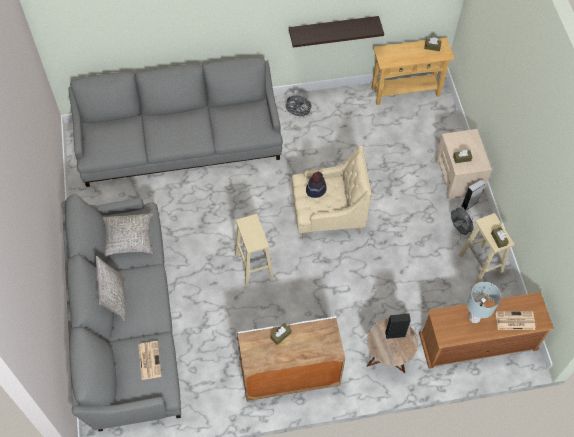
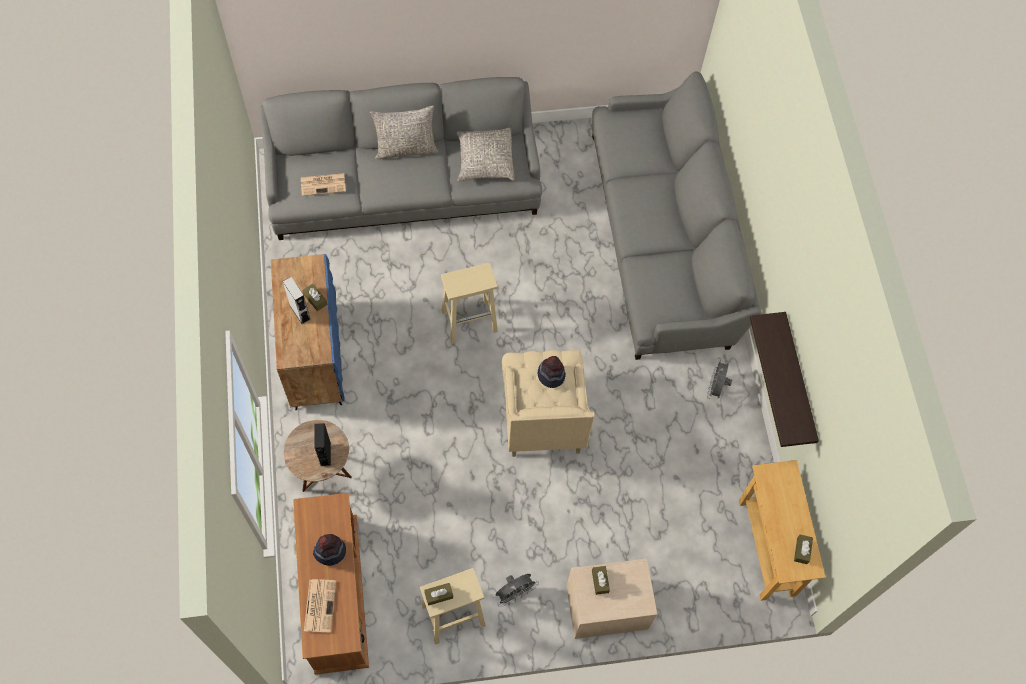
camera: 90 degrees right, 5 degrees up
white cabinet [237,316,345,401] -> blue cabinet [271,254,344,410]
grey speaker [462,179,485,211] -> grey speaker moved to [283,277,311,324]
grey table lamp [467,282,501,323] -> hat [313,534,346,566]

